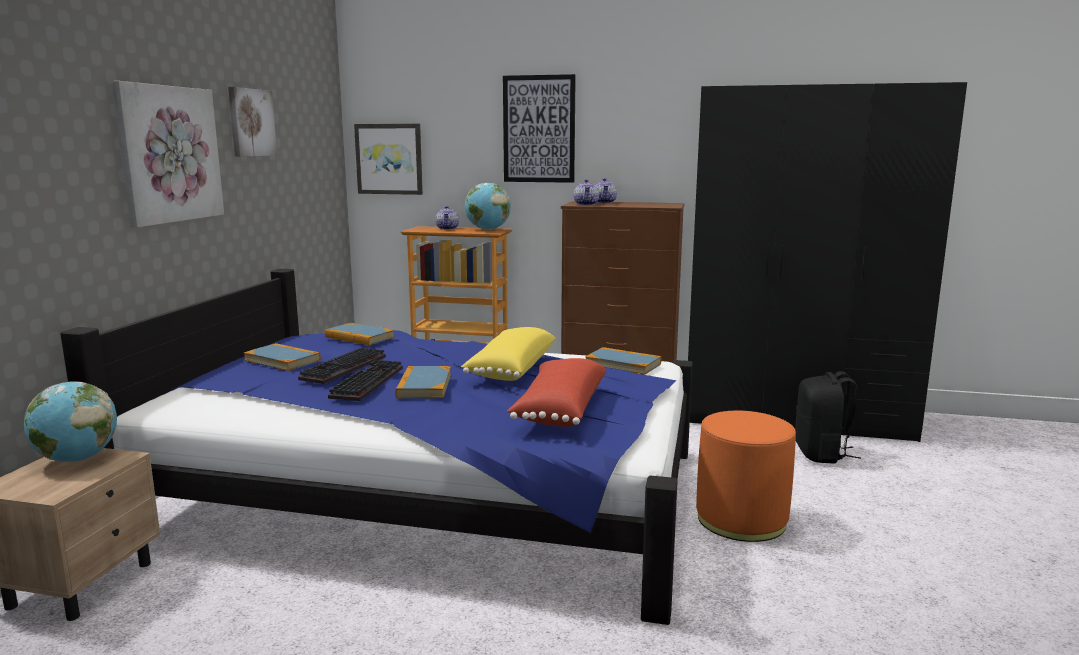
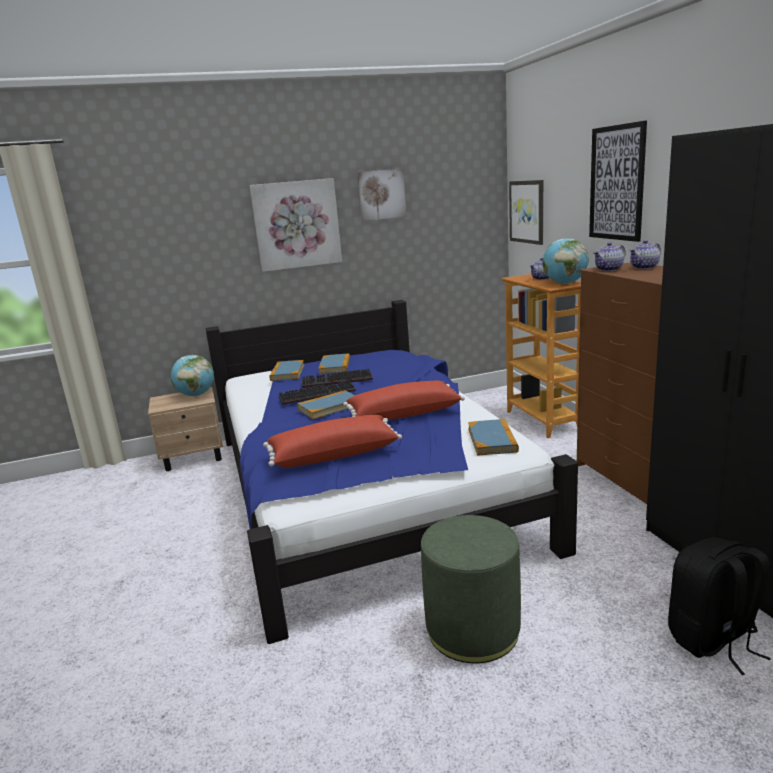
camera: 60 degrees right, 5 degrees up
book [325,323,395,345] -> book moved to [269,360,304,381]
yellow pillow [461,327,556,381] -> red pillow [343,381,465,421]
orange ottoman [696,410,796,542] -> green ottoman [421,515,521,663]

